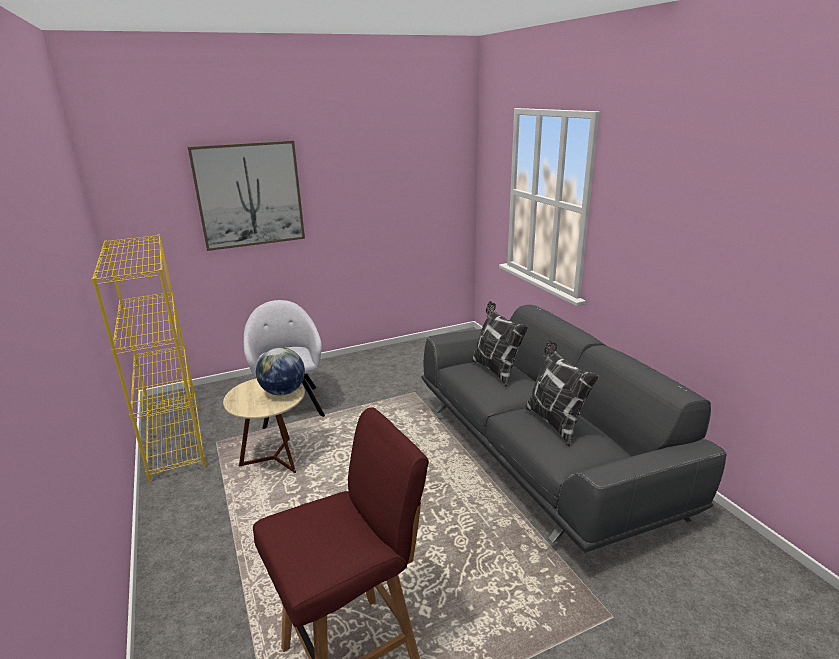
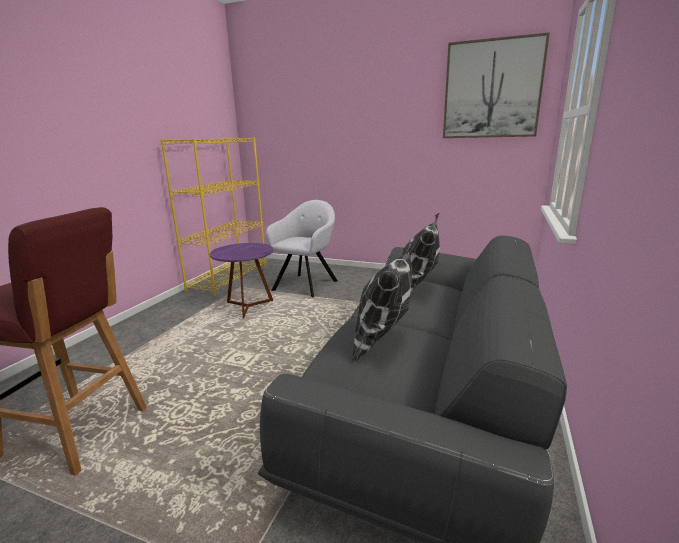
camera: 45 degrees right, 5 degrees down
picture [188,141,305,251] -> picture moved to [443,32,550,138]
beige side table [223,378,305,473] -> purple side table [210,243,273,319]
globe [256,347,305,396] -> none

